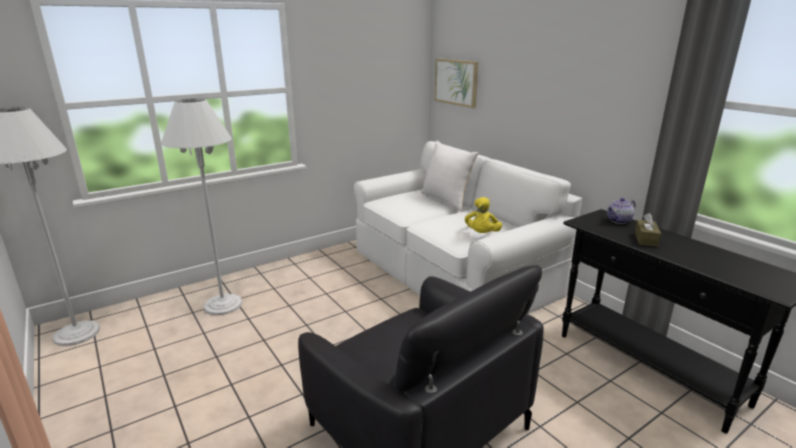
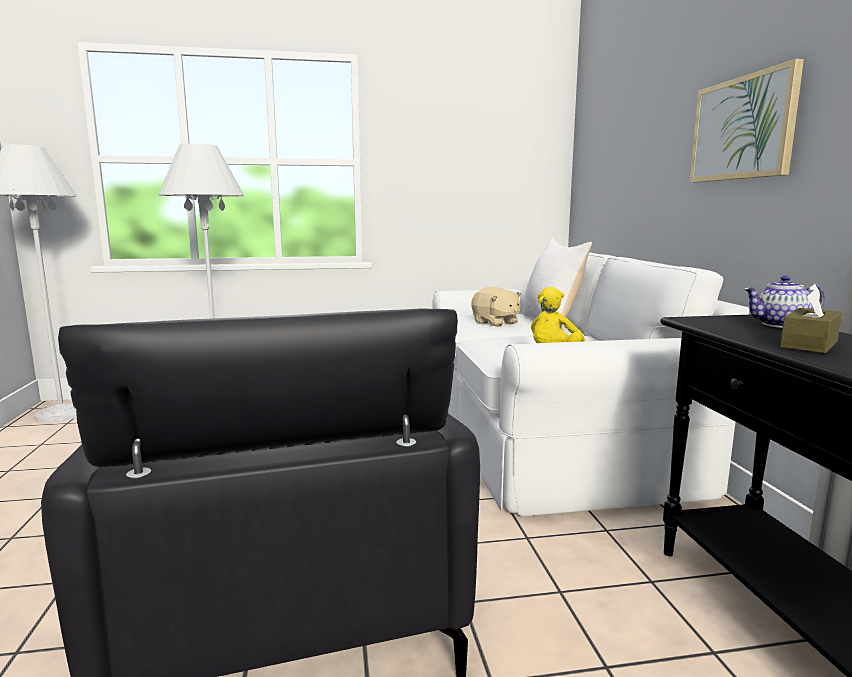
camera: 25 degrees right, 10 degrees down
picture [435,58,479,108] -> picture moved to [690,59,804,183]
none -> beige plush toy [471,287,521,327]

